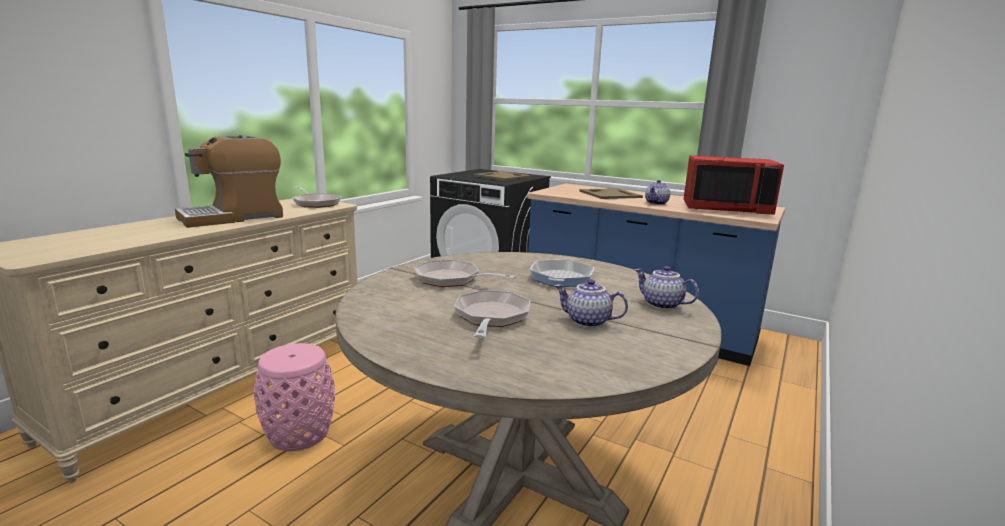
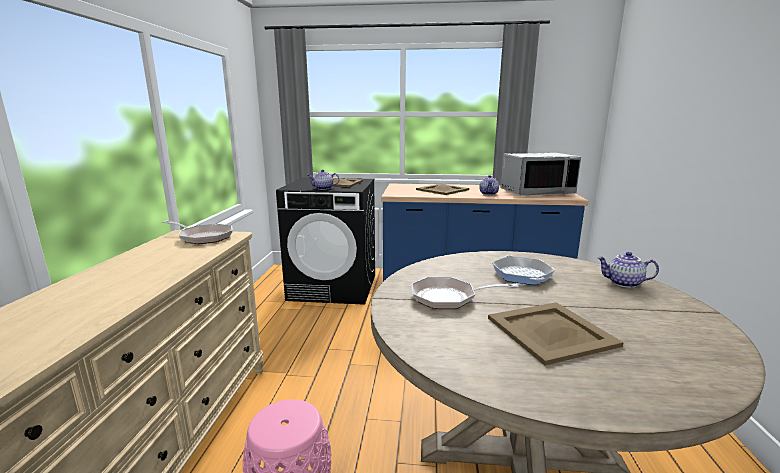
camera: 25 degrees left, 0 degrees up
coffee machine [175,135,283,228] -> none
frying pan [454,290,530,338] -> beige tray [488,302,624,365]
teapot [554,279,628,328] -> teapot moved to [308,170,339,190]
red microwave [684,155,784,215] -> grey microwave [501,153,581,196]

